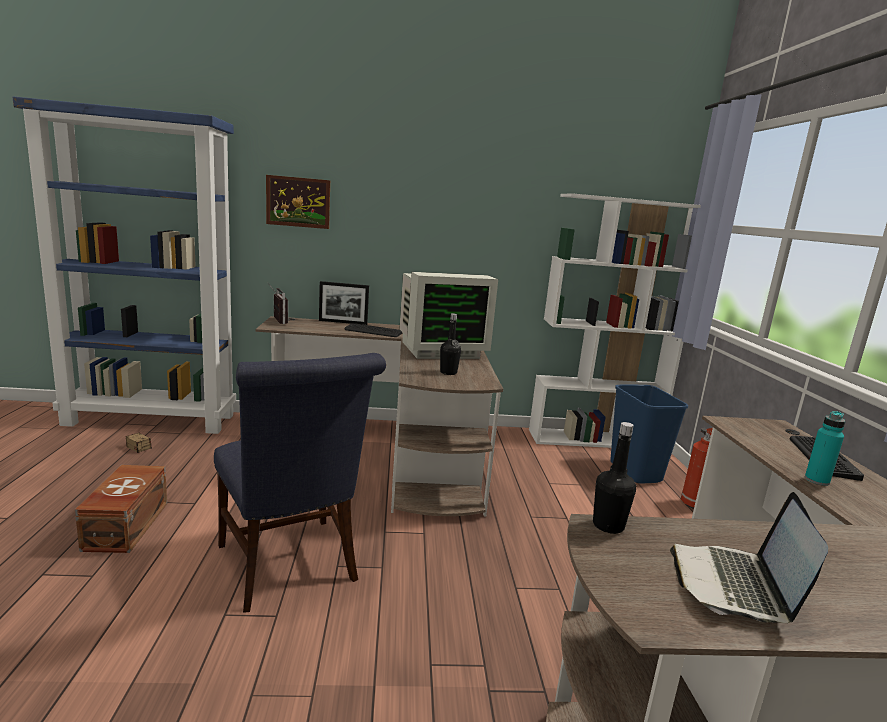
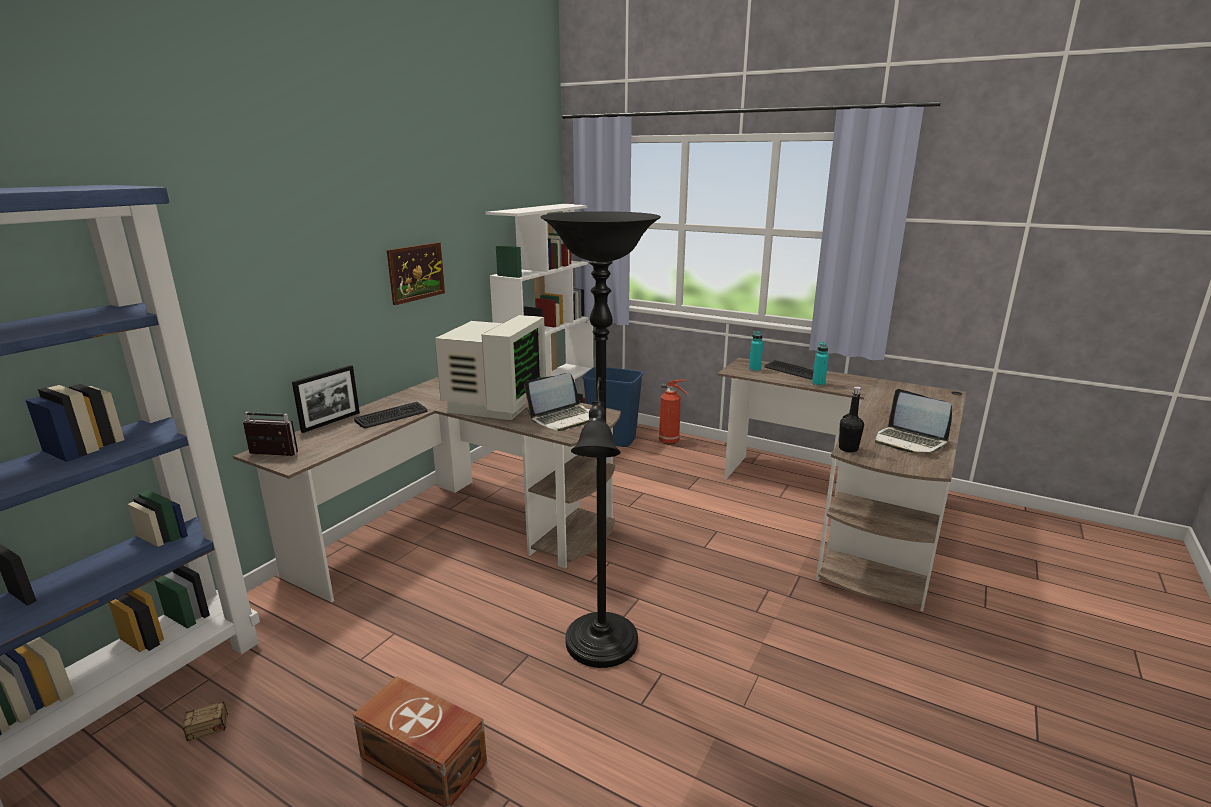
camera: 55 degrees left, 5 degrees up
blue chair [214,353,386,613] -> black floor lamp [541,211,661,668]
picture [266,175,330,229] -> picture moved to [387,242,445,305]
black bottle [440,313,461,375] -> laptop [524,373,590,431]
none -> turquoise bottle [749,331,763,372]

